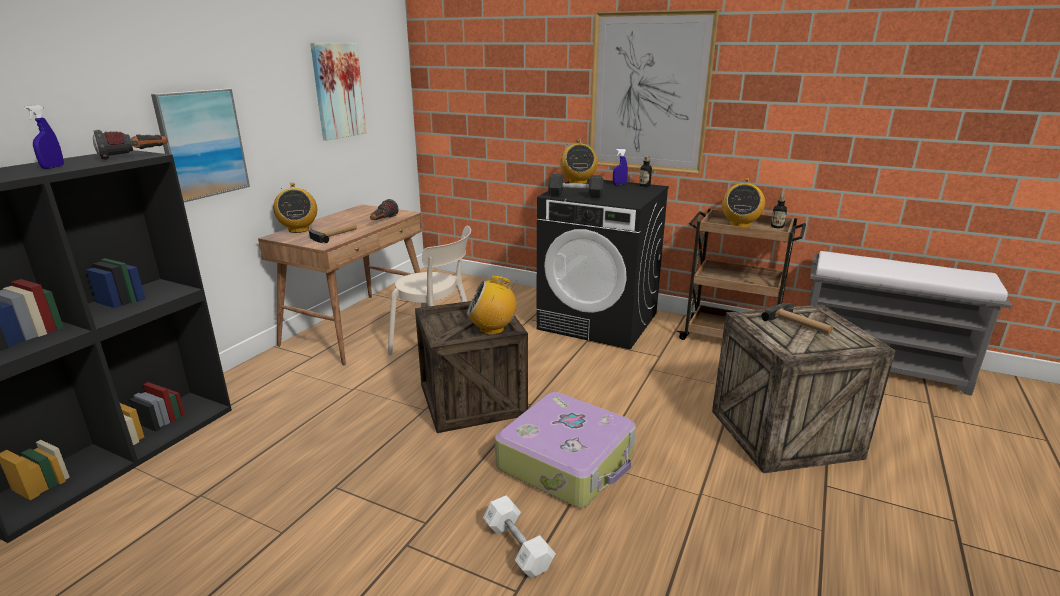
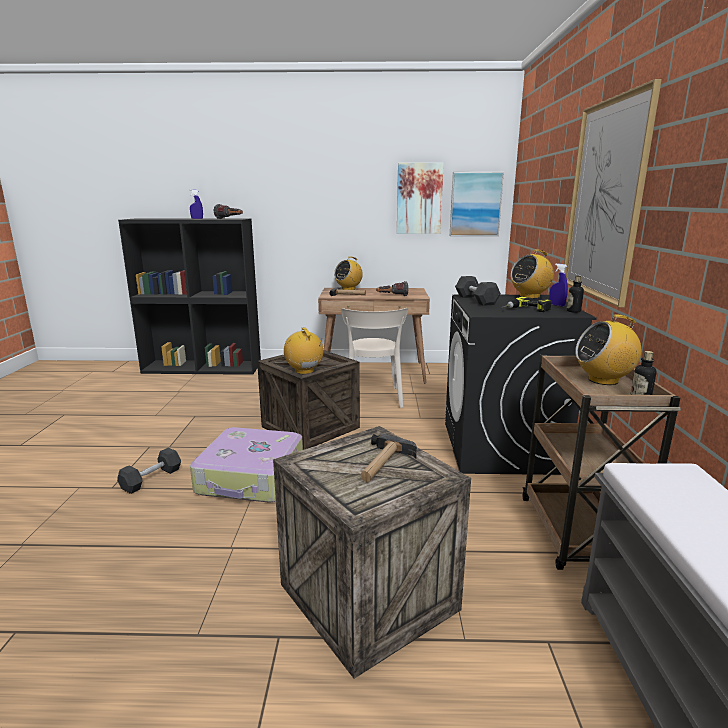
camera: 65 degrees right, 5 degrees down
picture [151,89,250,202] -> picture moved to [450,172,504,236]
white dumbbell [483,495,556,578] -> black dumbbell [117,448,181,494]
none -> power drill [501,297,551,312]

